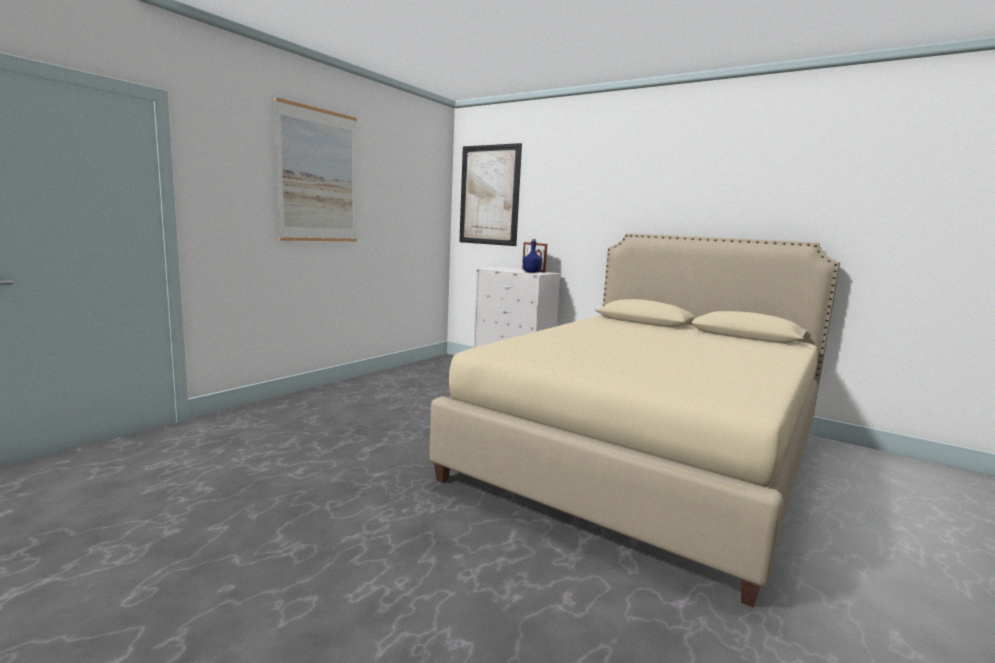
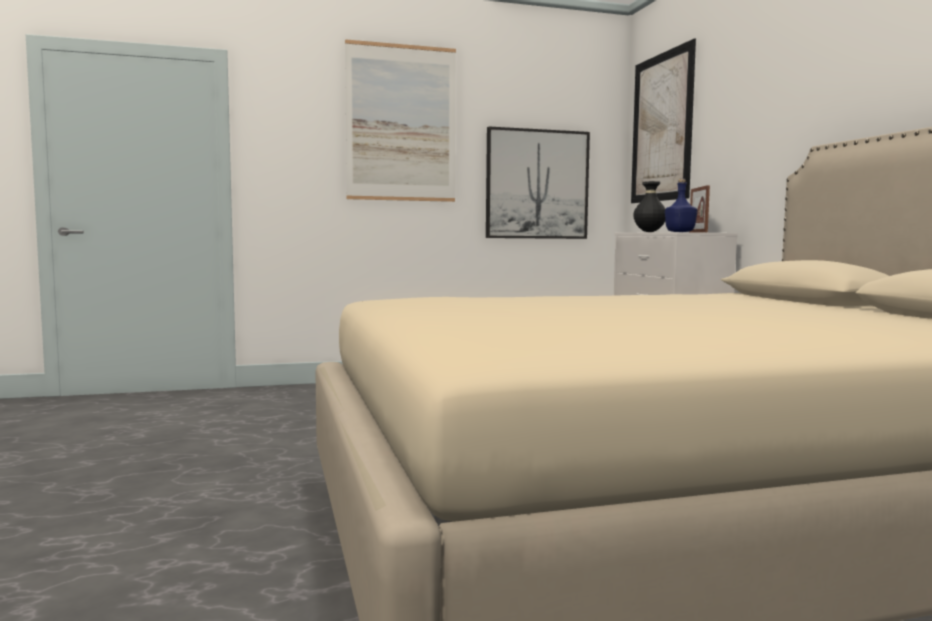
camera: 40 degrees right, 5 degrees down
none -> picture [486,127,590,239]
none -> black vase [633,181,665,232]

